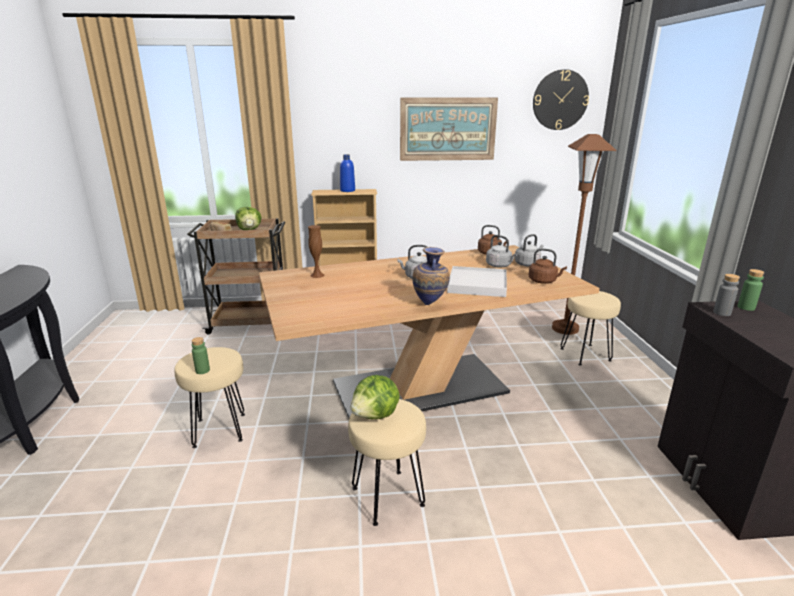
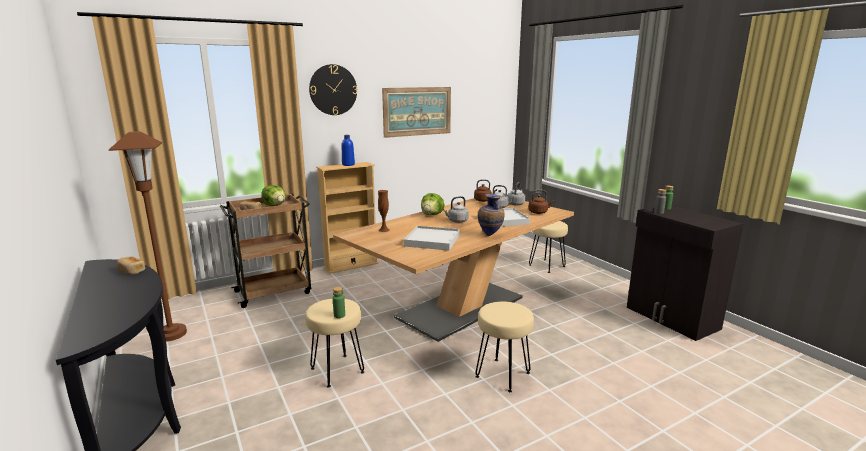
camera: 25 degrees left, 5 degrees down
lettuce [350,375,400,419] -> lettuce moved to [421,193,445,215]
wall clock [533,69,589,130] -> wall clock moved to [309,64,357,115]
brown floor lamp [552,134,616,335] -> brown floor lamp moved to [109,131,187,342]
none -> bread [117,256,145,275]
none -> white tray [404,226,460,251]

